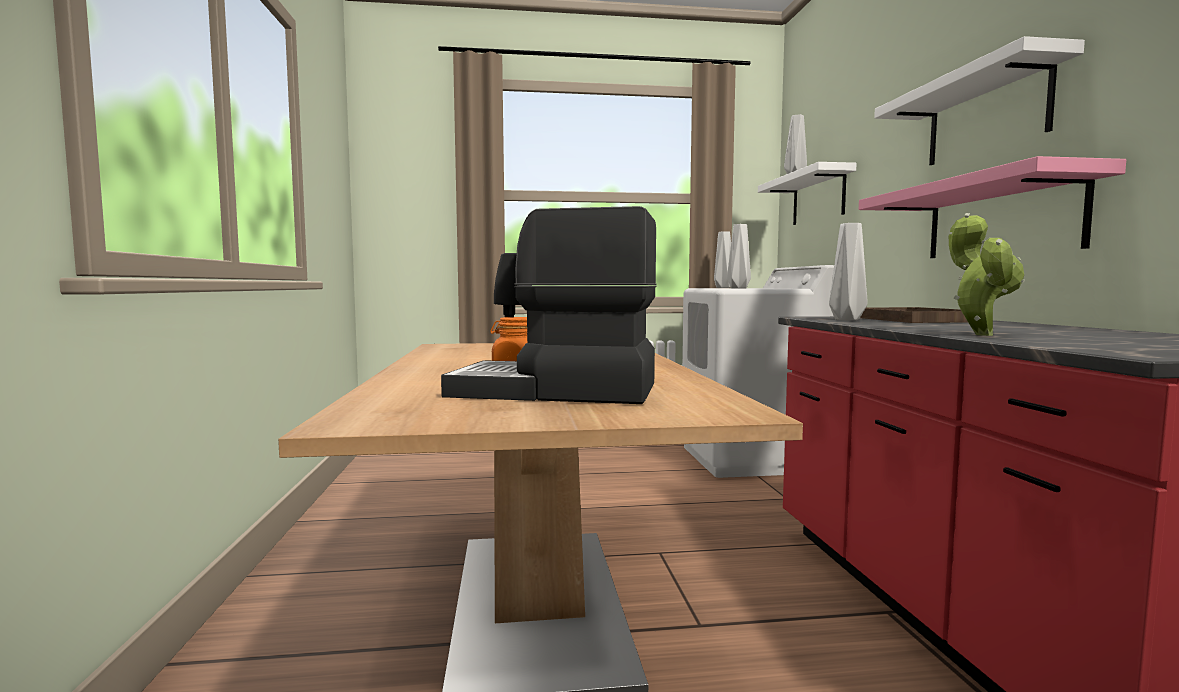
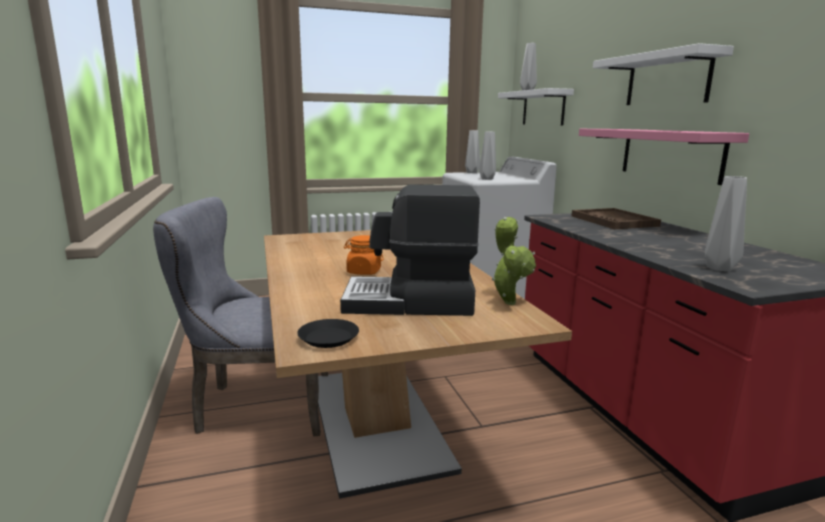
camera: 10 degrees left, 10 degrees up
grey vase [829,223,867,320] -> grey vase moved to [705,176,747,271]
potted plant [949,213,1025,336] -> potted plant moved to [491,217,536,305]
none -> grey chair [153,197,328,436]
none -> black plate [297,319,359,348]

